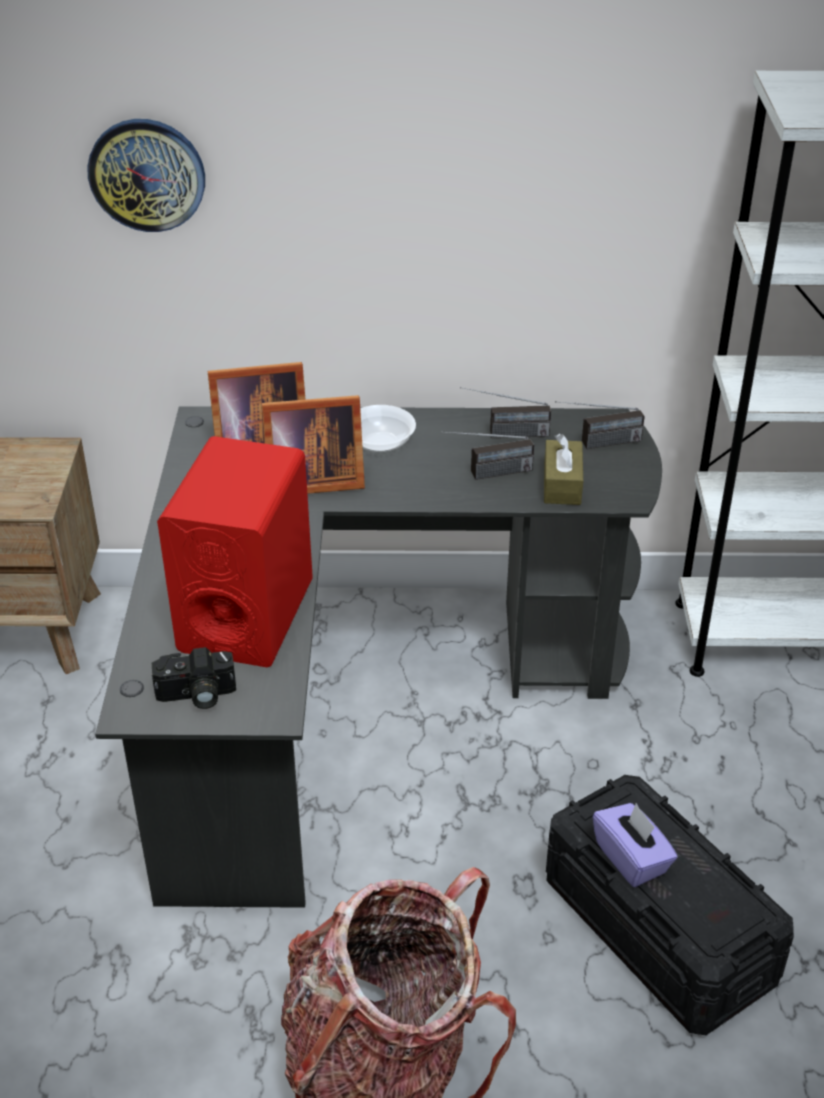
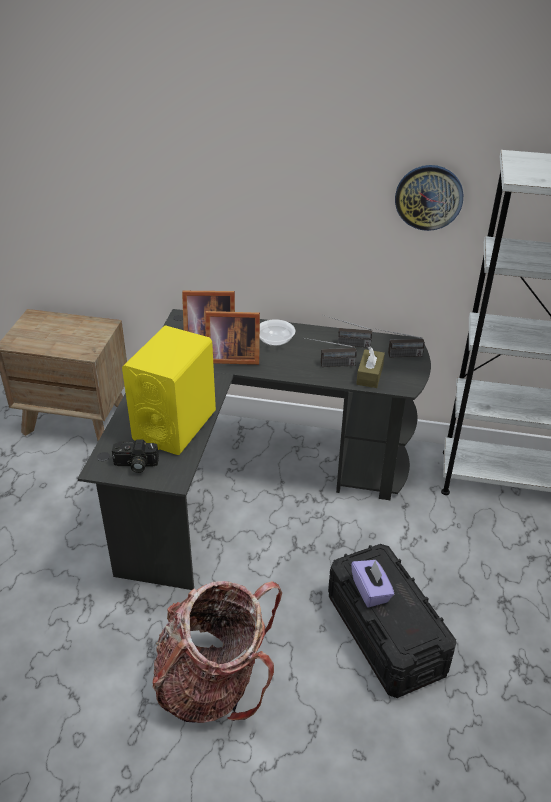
camera: 10 degrees right, 0 degrees up
wall clock [87,119,205,232] -> wall clock moved to [395,165,463,231]
red speaker [157,436,313,667] -> yellow speaker [122,326,216,455]

